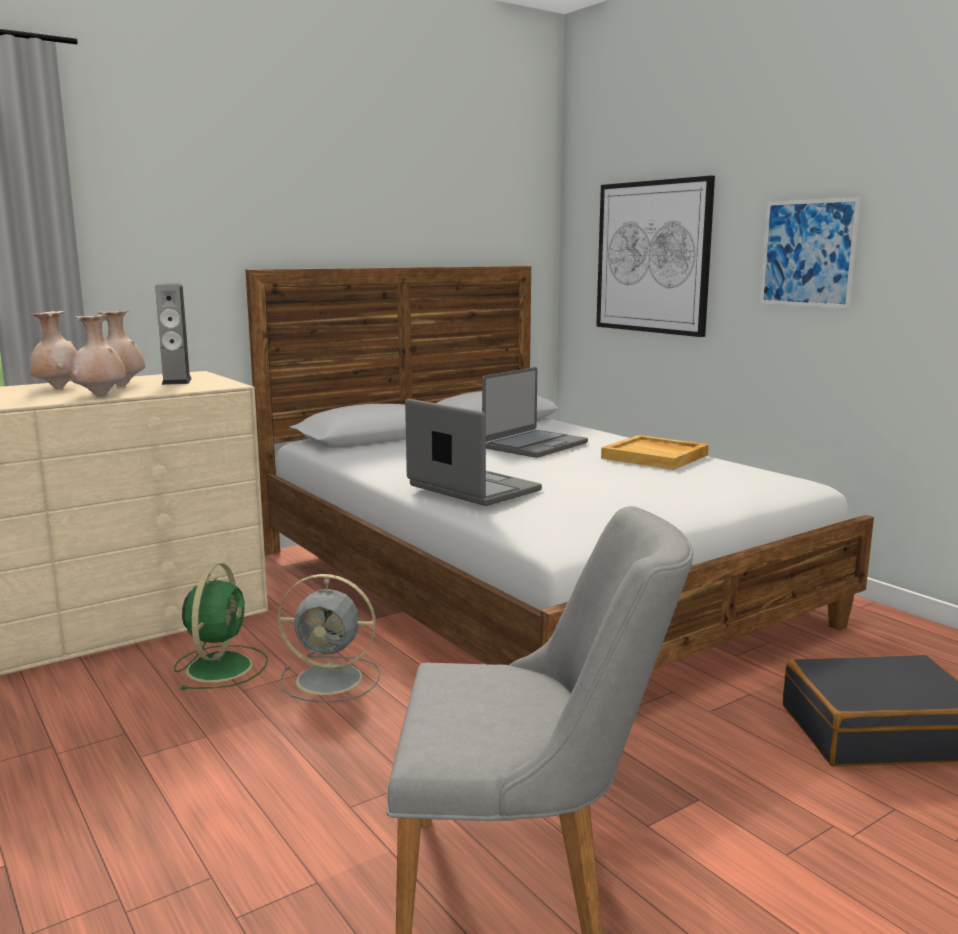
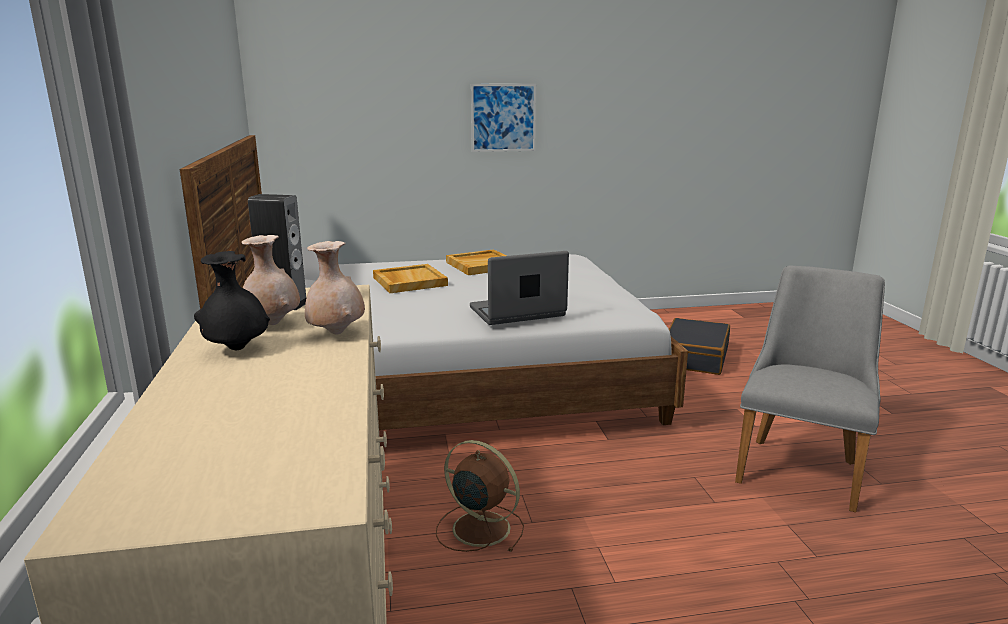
camera: 65 degrees left, 5 degrees up
beige vase [30,311,77,388] -> black vase [194,251,270,350]
green fan [174,563,268,690] -> brown fan [436,440,524,552]
grey fan [278,574,380,703] -> none
laptop [482,367,588,458] -> beige tray [373,264,448,293]
picture [596,176,715,337] -> none

